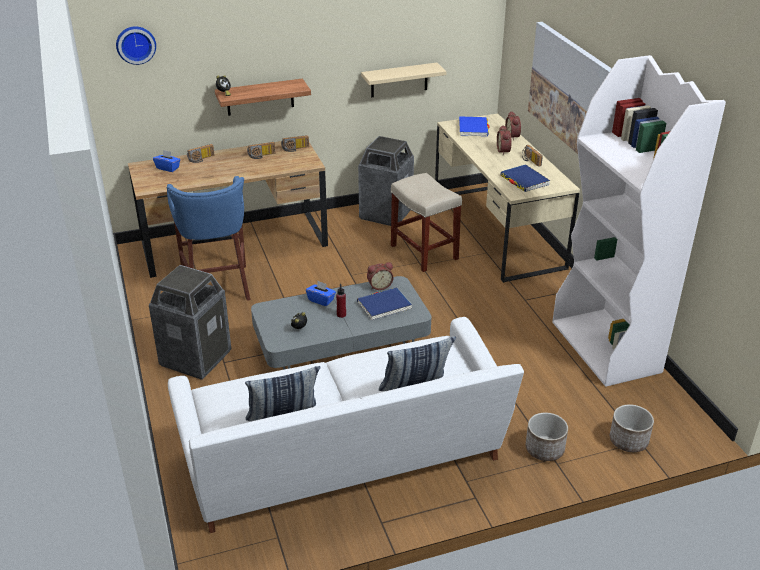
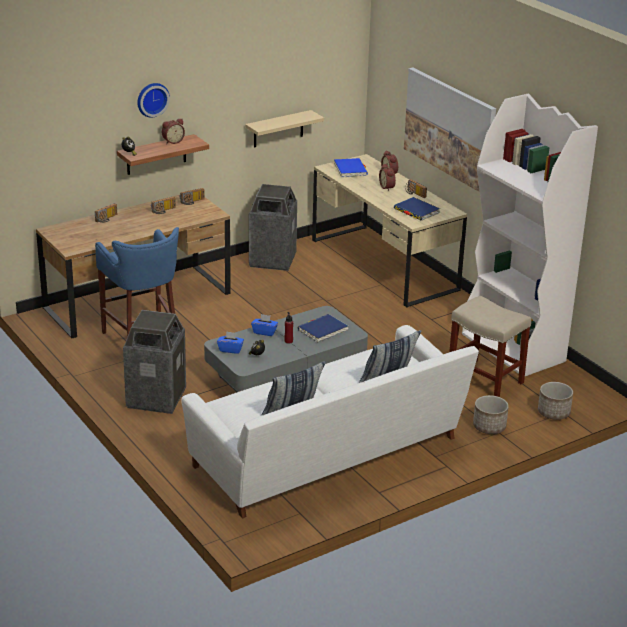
camera: 15 degrees left, 5 degrees down
wall clock [116,26,156,65] -> wall clock moved to [137,83,170,118]
blue tissue box [153,150,180,172] -> blue tissue box moved to [217,331,244,354]
alarm clock [367,262,393,290] -> alarm clock moved to [162,119,185,144]
beige stool [391,173,462,272] -> beige stool moved to [449,296,531,397]

